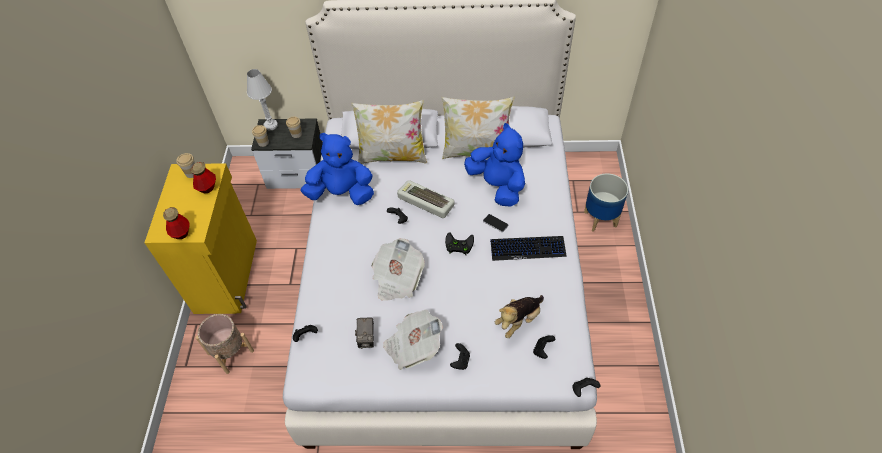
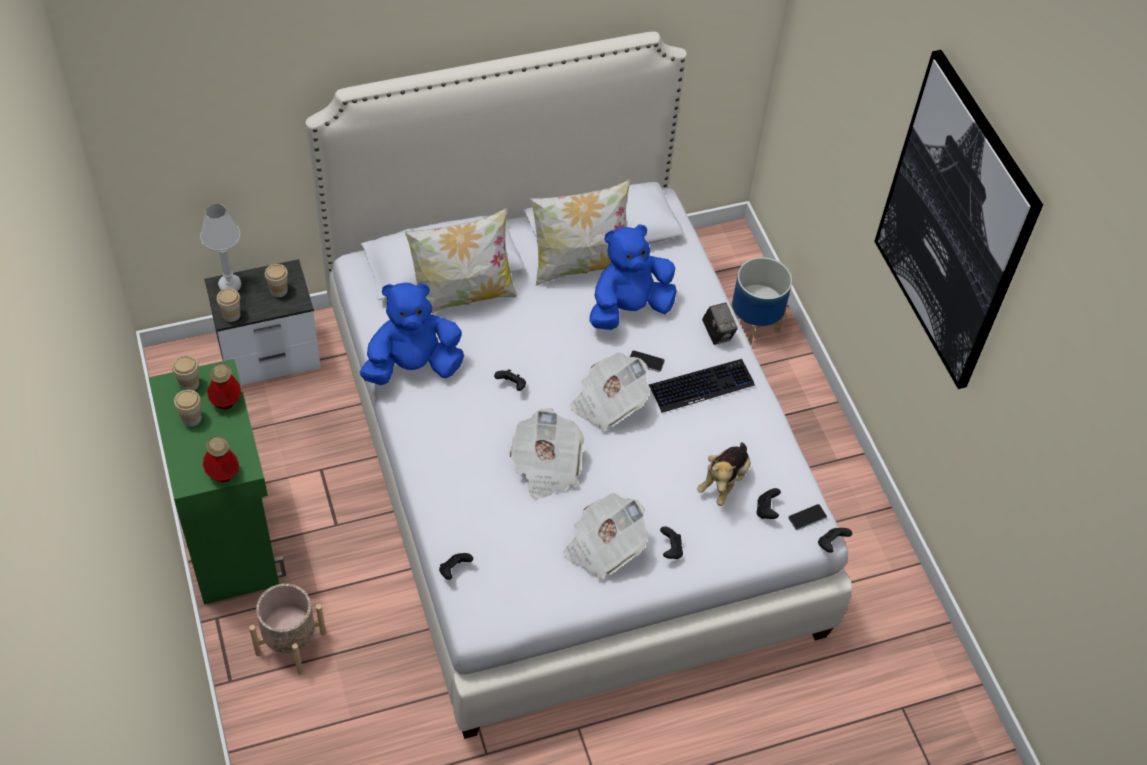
camera: 25 degrees left, 0 degrees up
yellow cabinet [144,163,257,314] -> green cabinet [148,359,286,605]
camera [355,318,374,349] -> camera moved to [702,303,738,345]
keyboard [397,180,455,218] -> none
black game controller [445,232,474,255] -> newspaper [570,352,650,430]
blue plush toy [464,123,525,207] -> blue plush toy turned 60 degrees counterclockwise [589,224,677,330]
none -> cup [174,389,202,427]
none -> phone [788,504,827,530]
none -> picture [874,50,1043,389]

